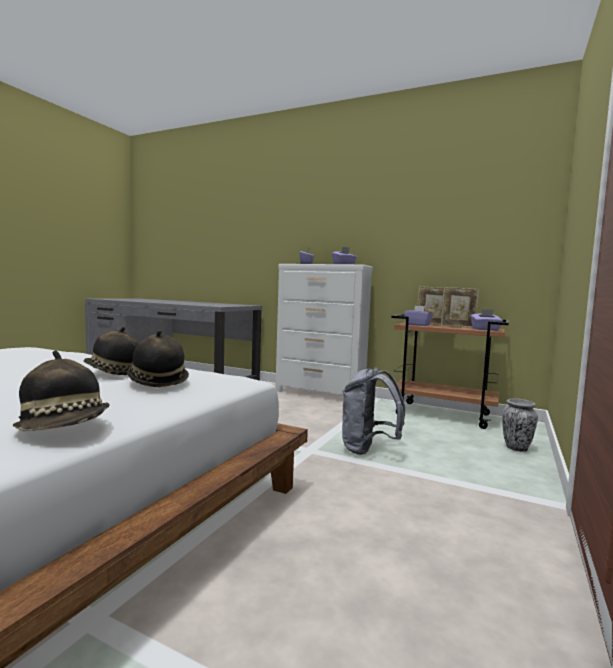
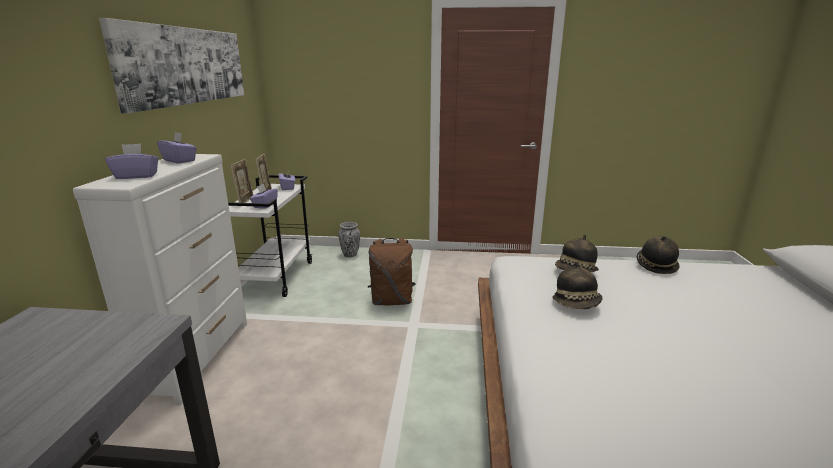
camera: 110 degrees left, 15 degrees up
grey backpack [342,367,405,455] -> brown backpack [368,238,416,305]
brown cart [391,314,509,429] -> white cart [228,175,312,297]
none -> picture [99,18,244,114]

